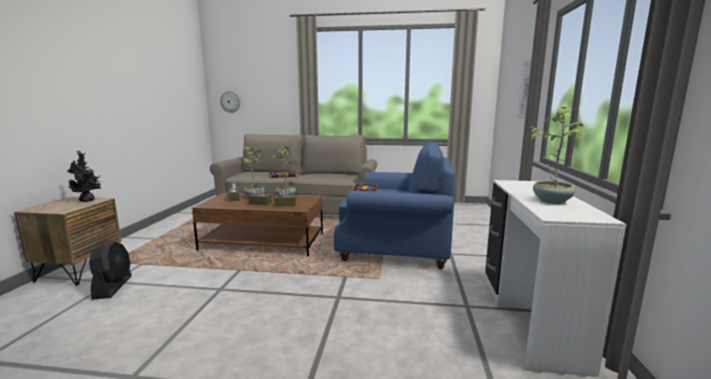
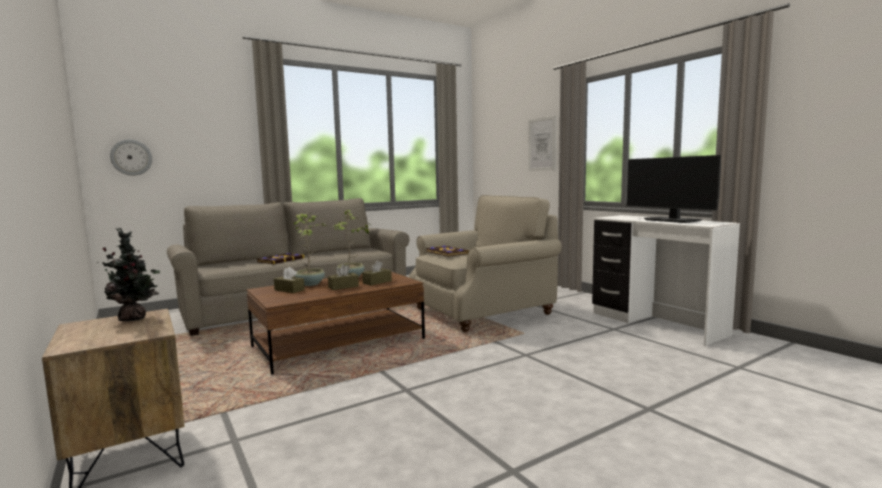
camera: 40 degrees left, 5 degrees down
black fan [89,240,132,300] -> none
blue armchair [334,142,455,269] -> beige armchair [409,195,561,332]
potted plant [527,107,586,204] -> monitor [626,155,721,223]

